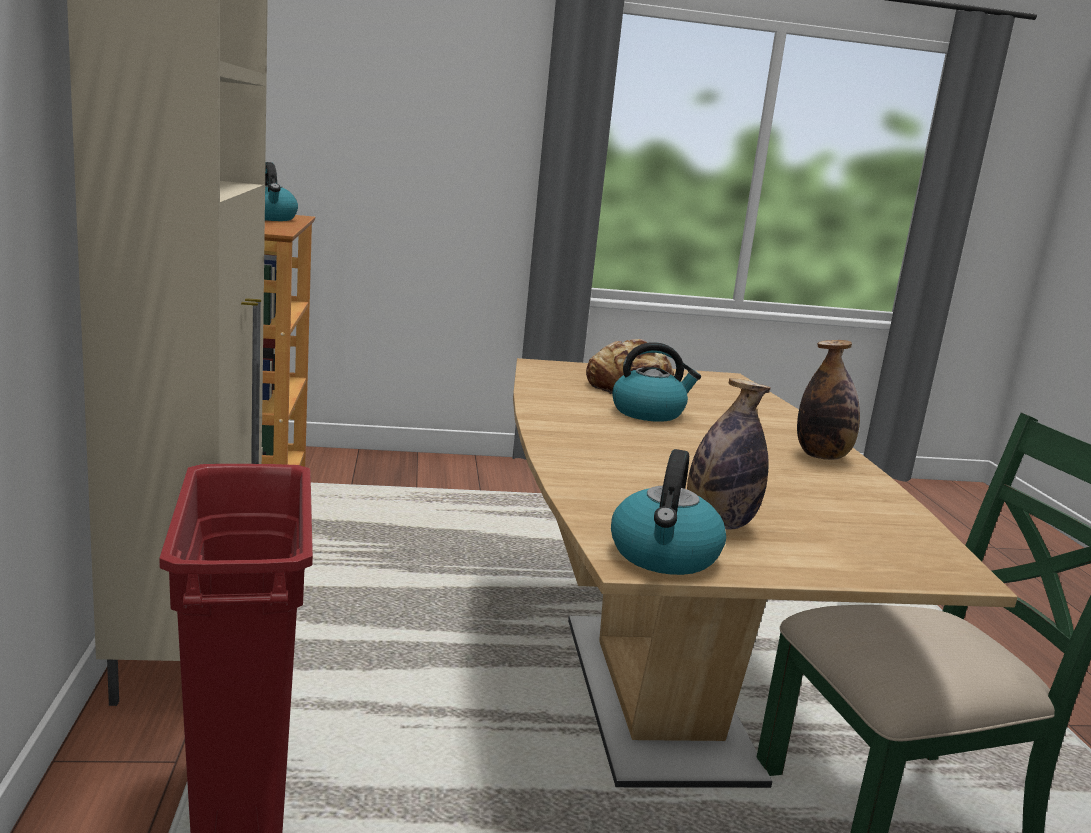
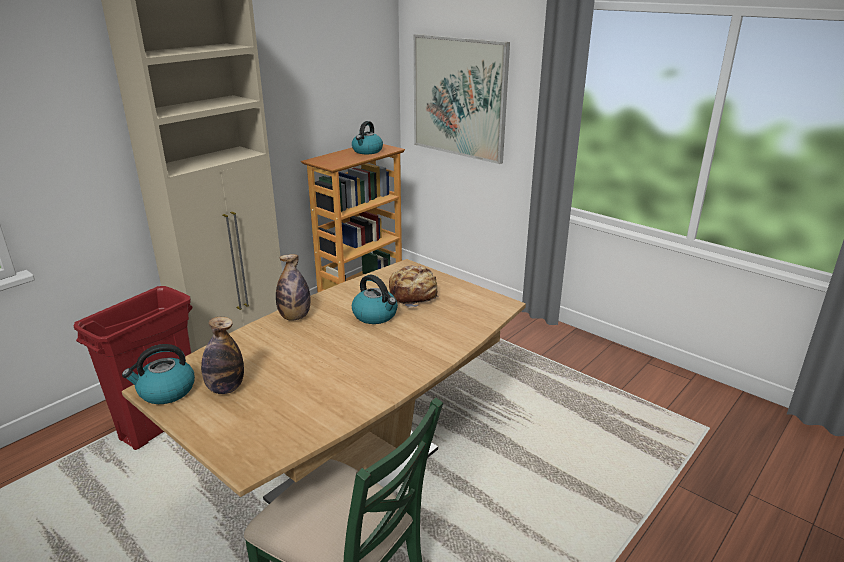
camera: 50 degrees right, 10 degrees up
bottle [797,340,860,460] -> bottle moved to [276,254,310,321]
none -> picture [414,34,510,164]

